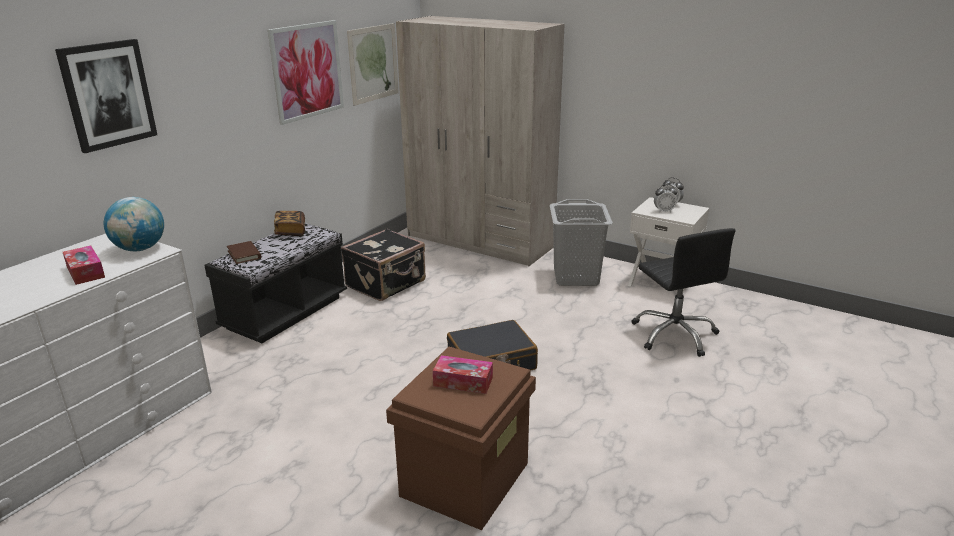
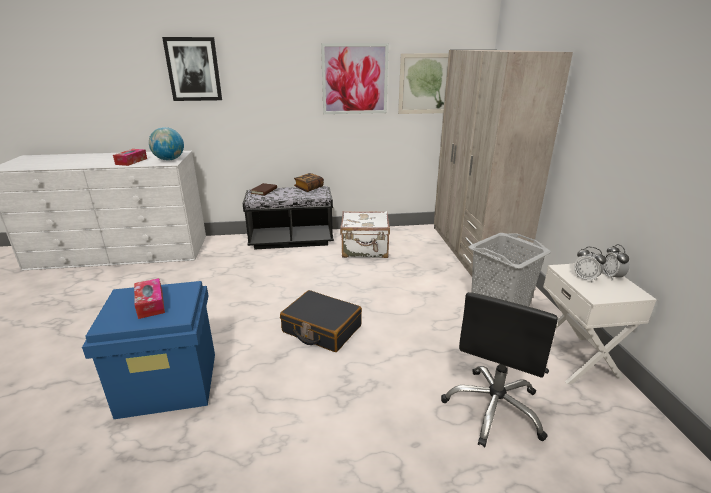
camera: 50 degrees right, 0 degrees up
black suitcase [341,229,426,301] -> white suitcase [340,211,390,258]
brown storage box [386,347,536,530] -> blue storage box [82,281,215,419]

